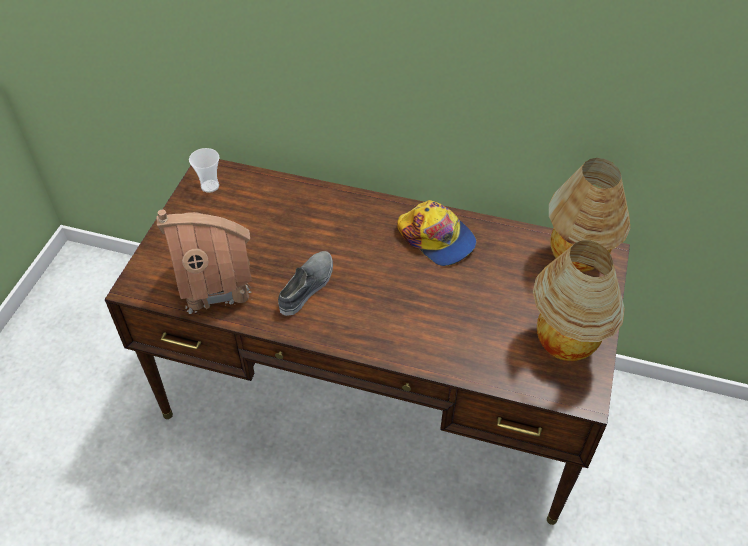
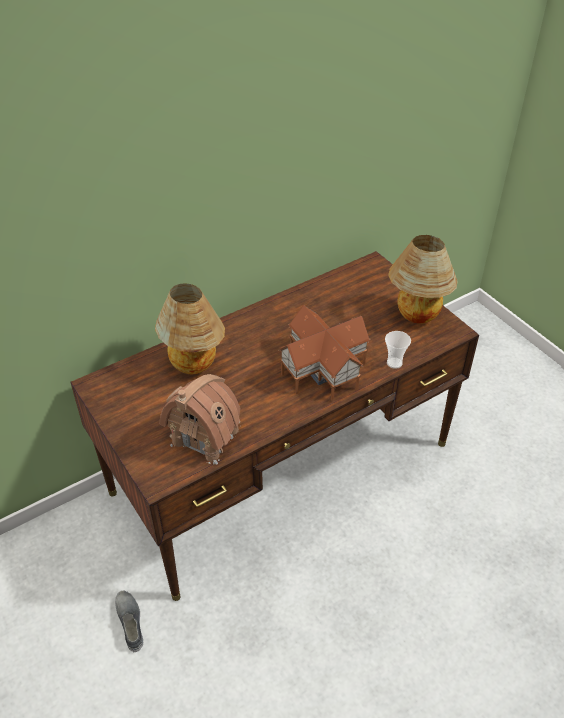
camera: 50 degrees left, 5 degrees down
cup [189,148,219,193] -> cup moved to [385,331,411,369]
grey shoe [278,251,333,316] -> grey shoe moved to [115,590,143,652]
cap [397,200,477,266] -> none
table lamp [549,158,630,272] -> table lamp moved to [155,283,225,374]
none -> toy house [278,305,371,401]

